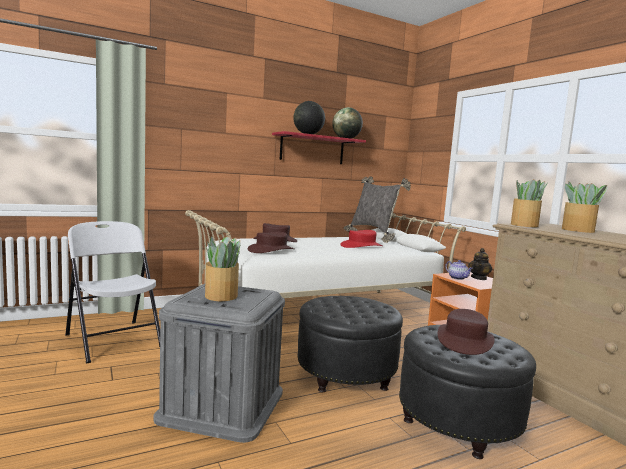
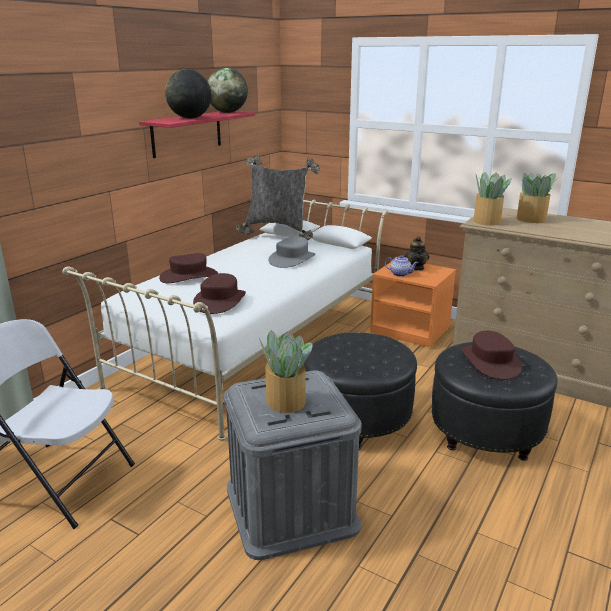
camera: 30 degrees left, 15 degrees up
red hat [341,230,383,248] -> grey hat [268,236,315,268]

